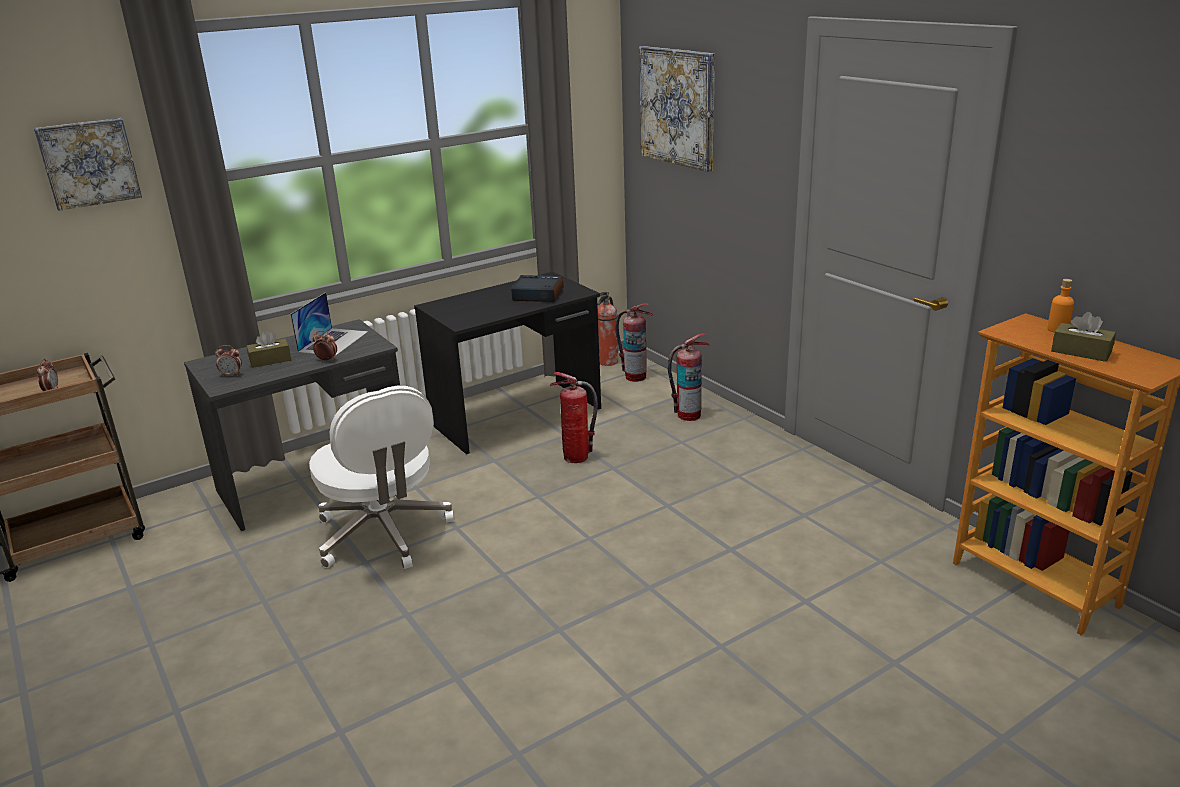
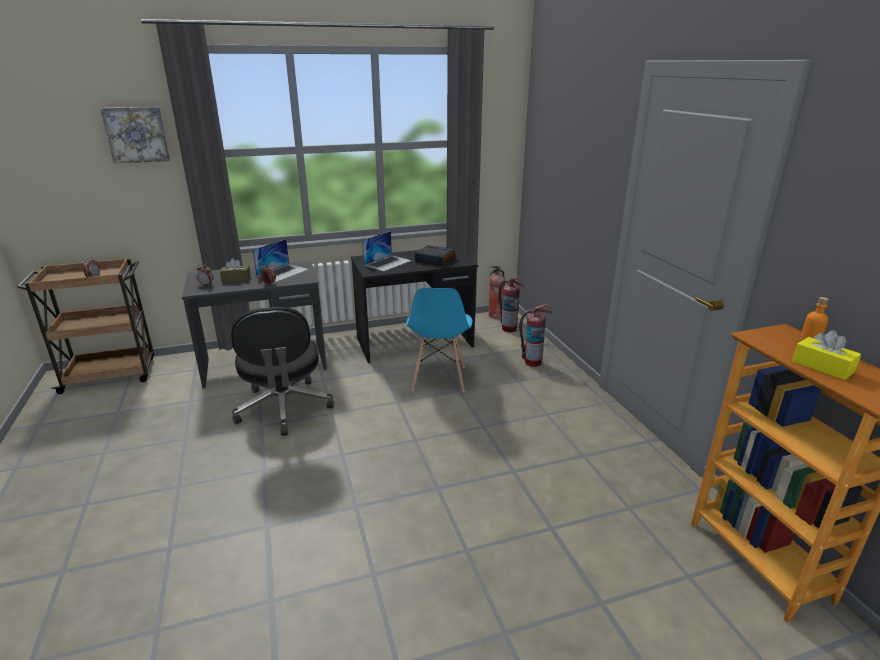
camera: 15 degrees right, 0 degrees up
white office chair [309,386,454,569] -> black office chair [231,307,334,436]
fire extinguisher [550,372,598,463] -> blue chair [406,288,472,392]
picture [639,46,715,172] -> none
brown tissue box [1051,312,1116,362] -> yellow tissue box [792,330,861,380]
none -> laptop [362,231,412,271]

